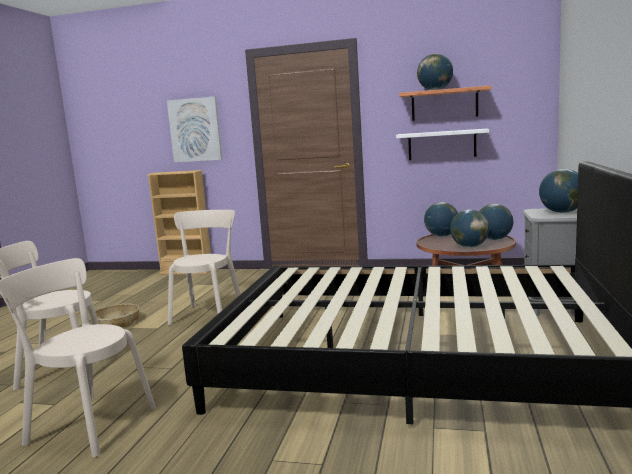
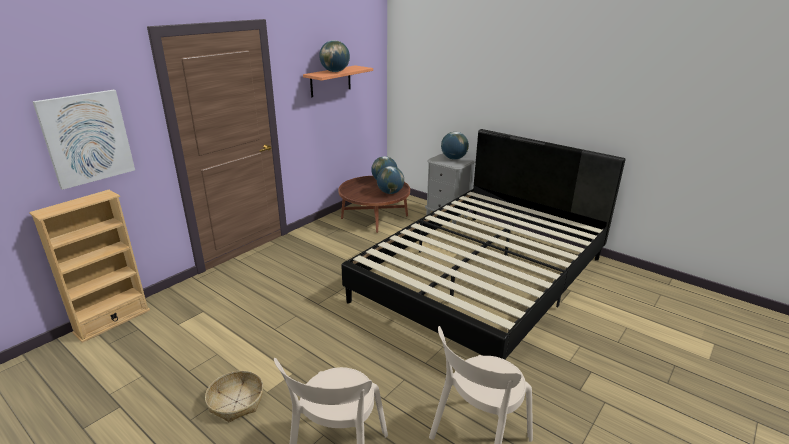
camera: 65 degrees left, 15 degrees up
beige chair [168,210,241,325] -> none
white shelf [396,129,489,160] -> none
globe [424,202,458,237] -> none

